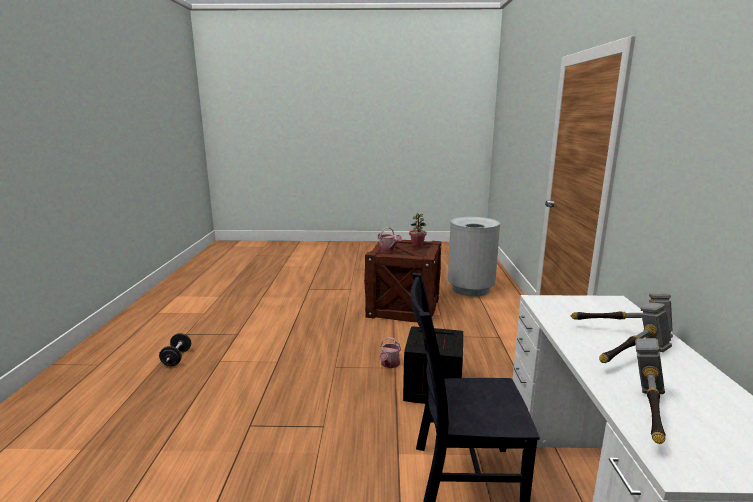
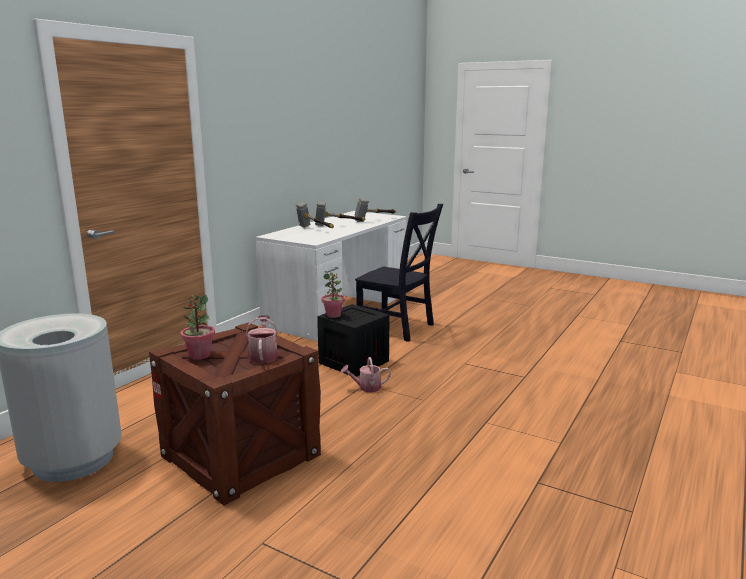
camera: 150 degrees left, 0 degrees up
black dumbbell [159,333,191,366] -> none
watering can [379,337,401,368] -> watering can turned 150 degrees counterclockwise [341,357,391,392]
none -> potted plant [322,272,345,318]

